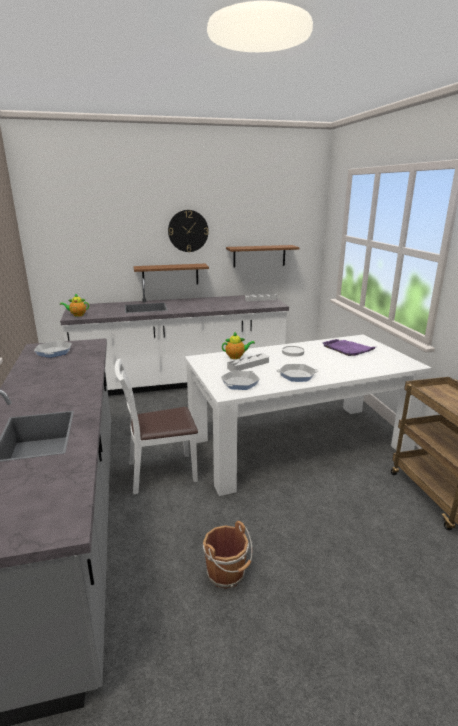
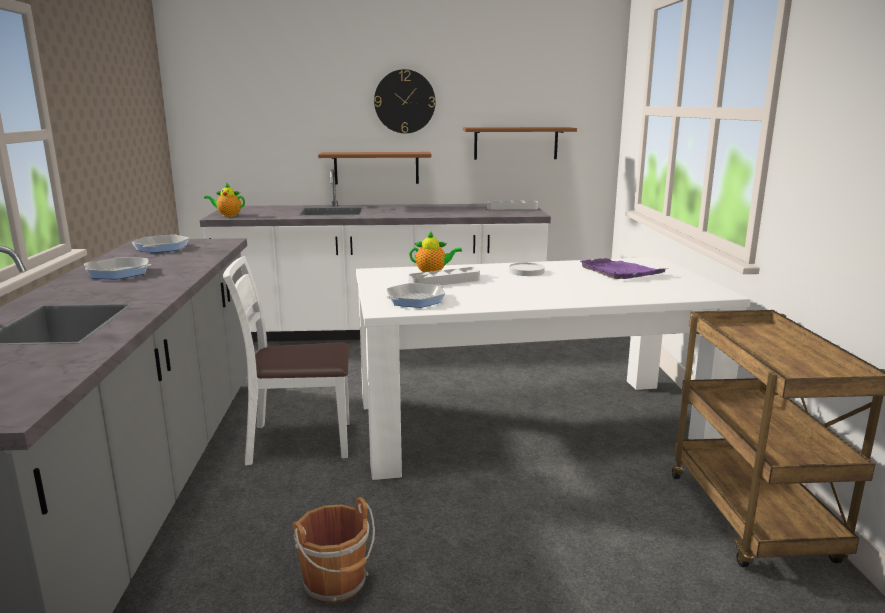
camera: 10 degrees right, 5 degrees down
frying pan [277,364,318,382] -> frying pan moved to [84,257,151,279]

